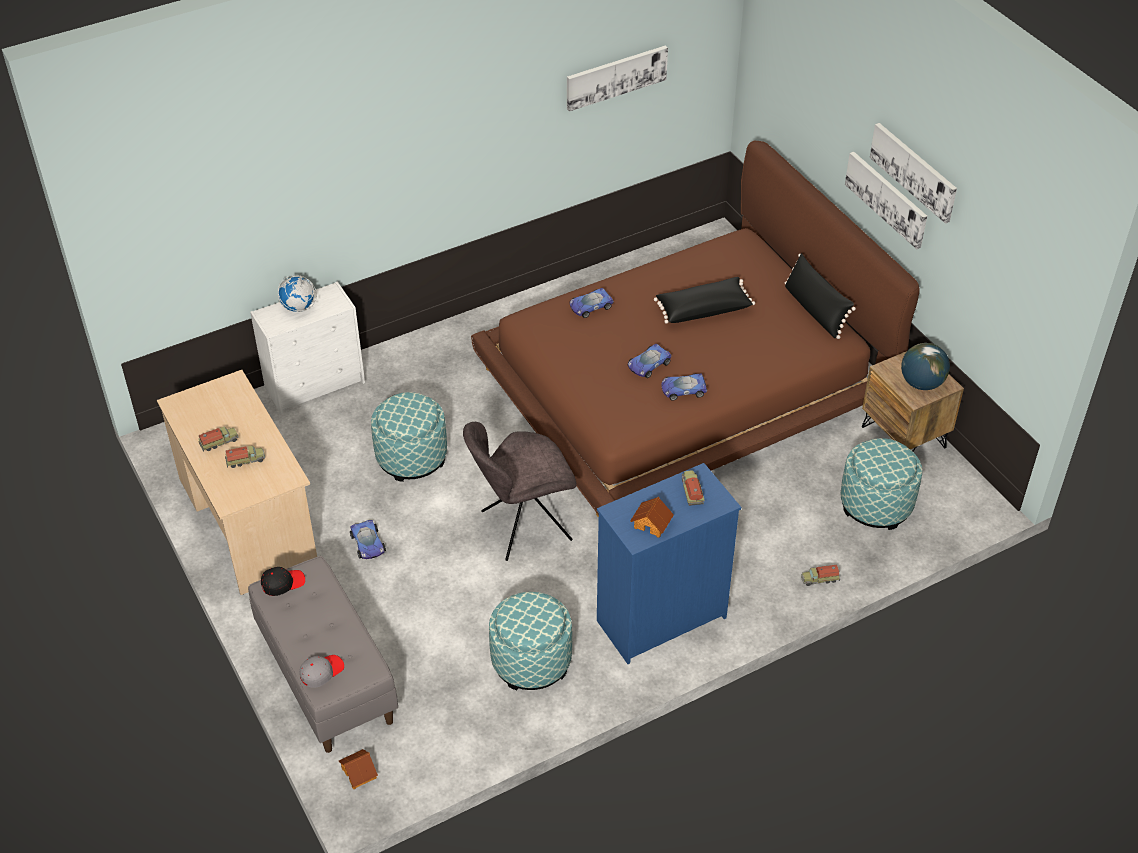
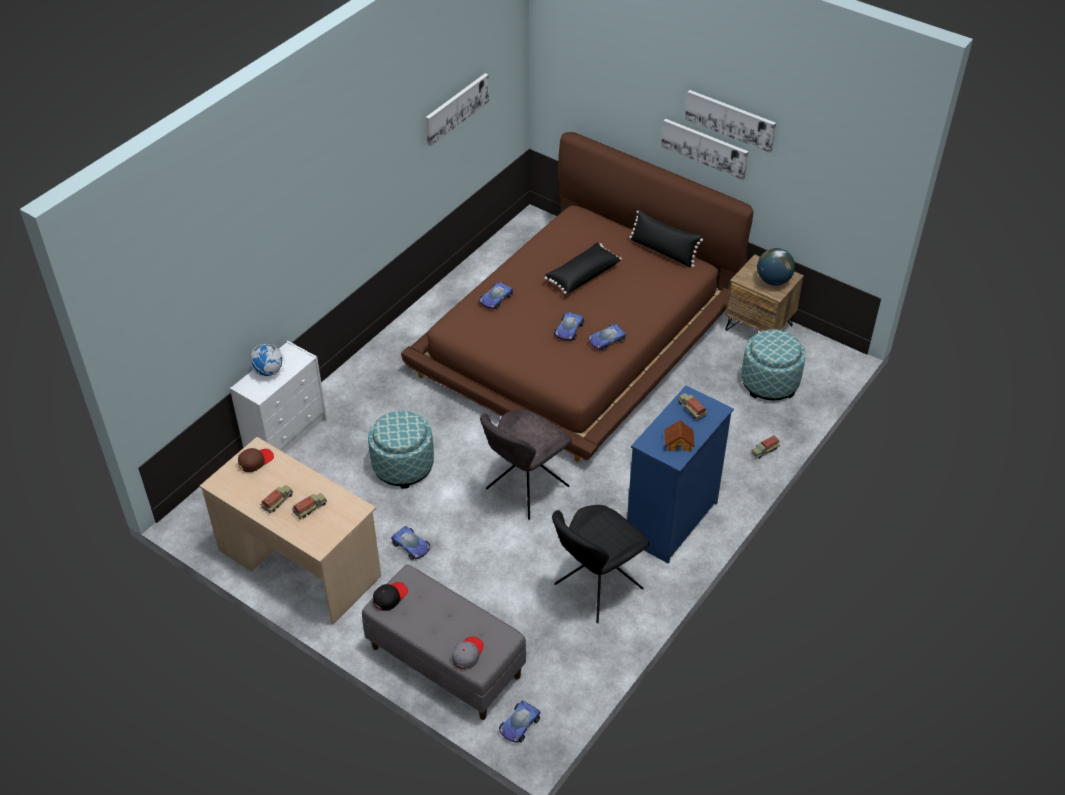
camera: 25 degrees left, 0 degrees up
toy house [339,749,378,789] -> toy car [499,700,541,743]
ottoman [489,592,572,690] -> black chair [552,505,650,623]
none -> brown cap [238,448,274,472]

